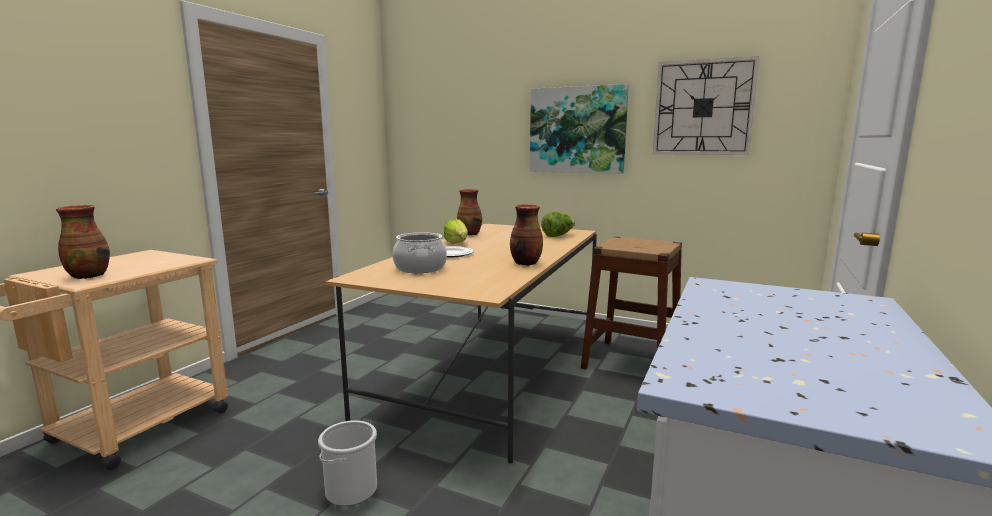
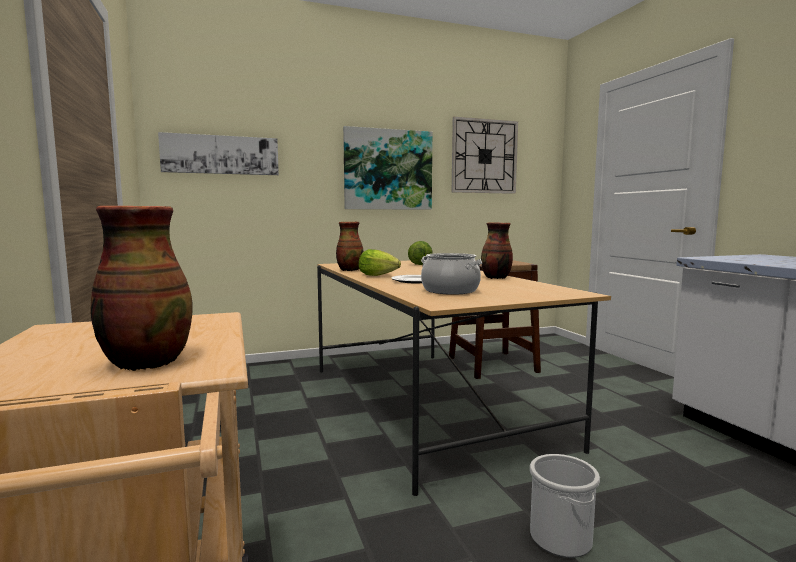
camera: 45 degrees left, 5 degrees down
none -> picture [158,132,279,175]

